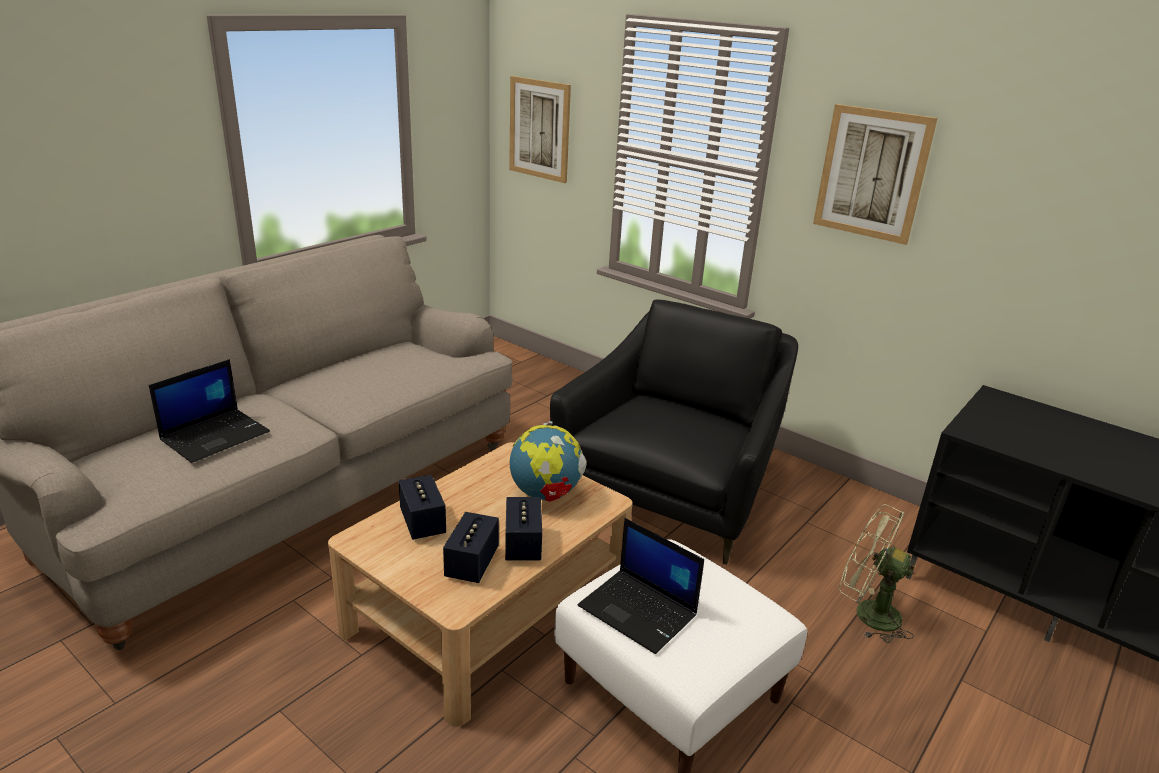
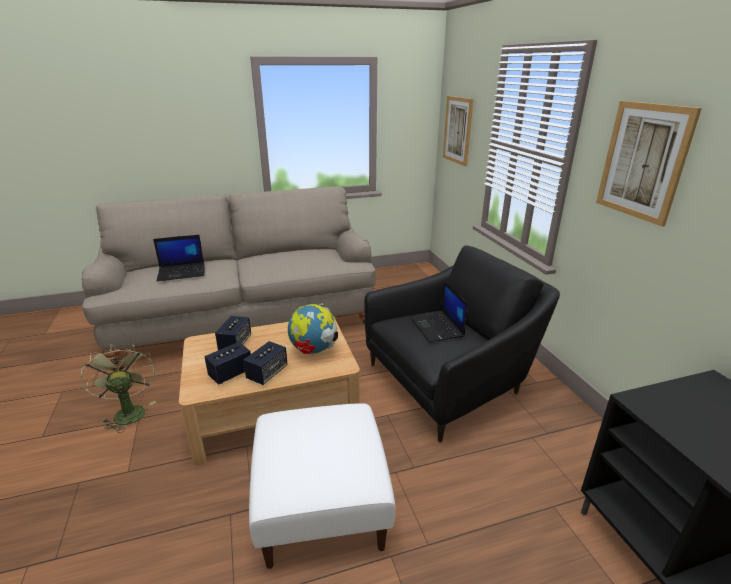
camera: 35 degrees right, 0 degrees up
laptop [578,518,704,654] -> laptop moved to [410,281,468,342]
green fan [839,504,915,643] -> green fan moved to [80,344,156,433]

